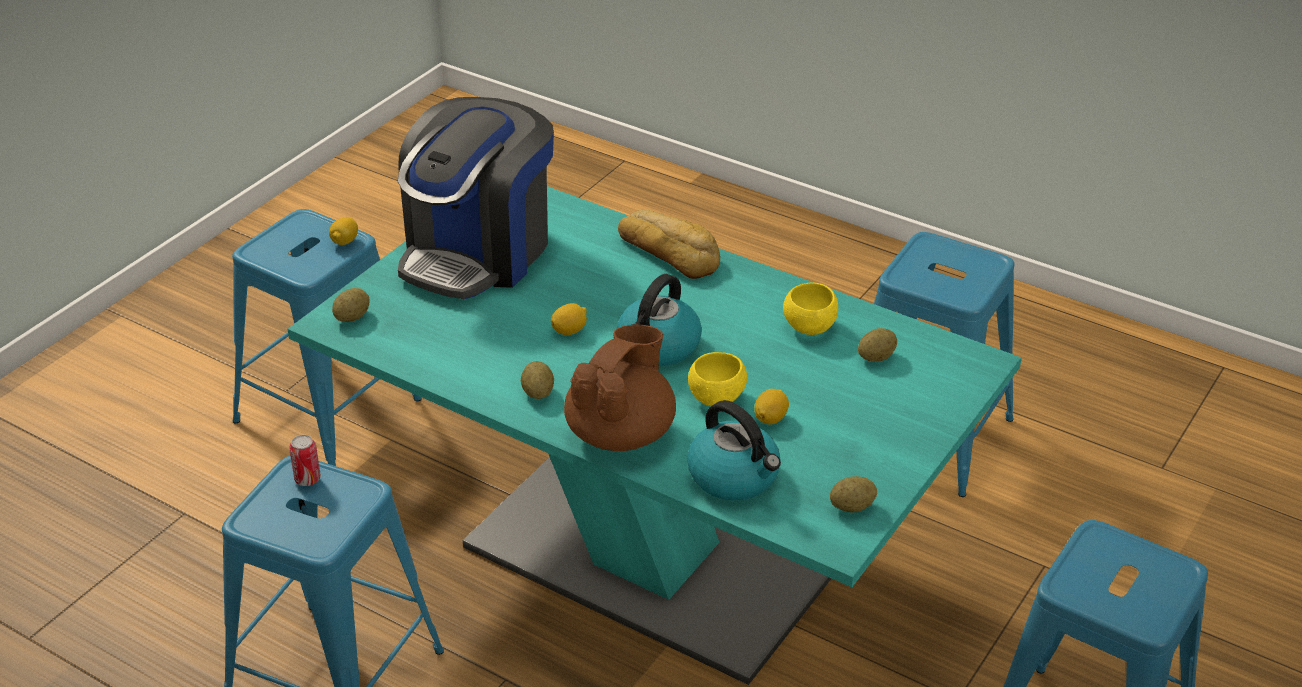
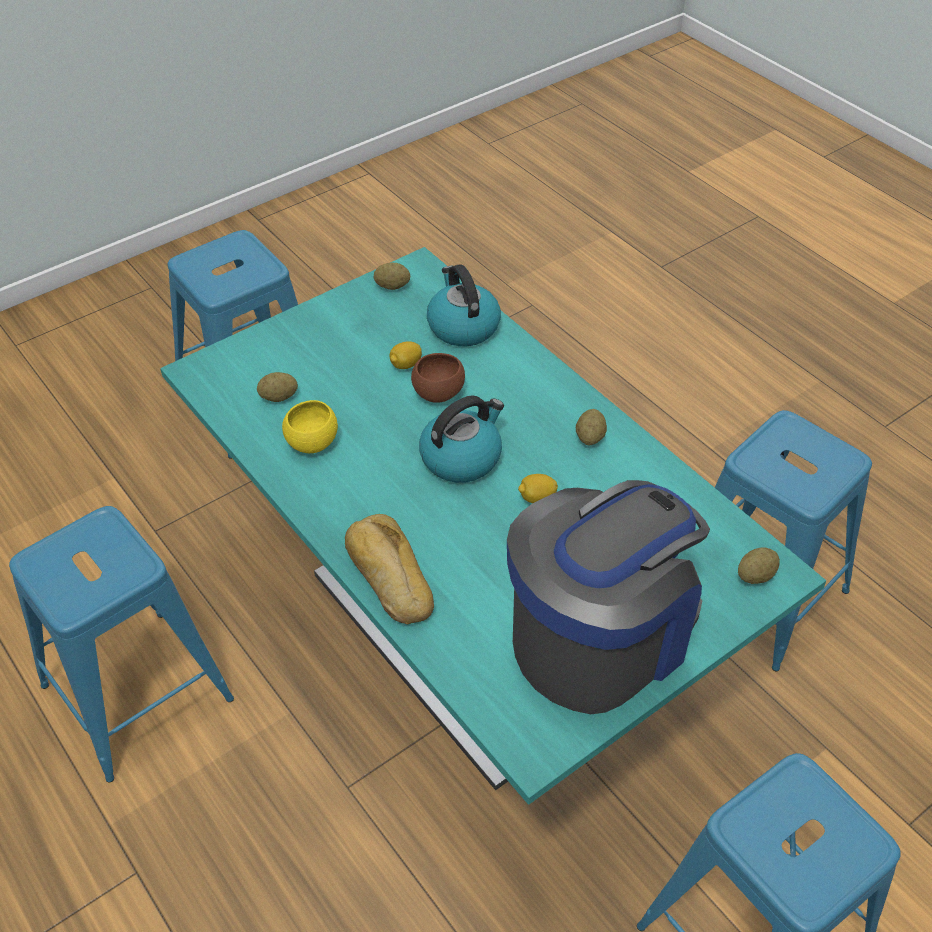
camera: 160 degrees left, 10 degrees up
can [289,435,321,486] -> none
lemon [329,217,358,245] -> none
brown teapot [564,324,676,451] -> none
yellow bowl [688,352,747,406] -> brown bowl [411,353,465,403]

